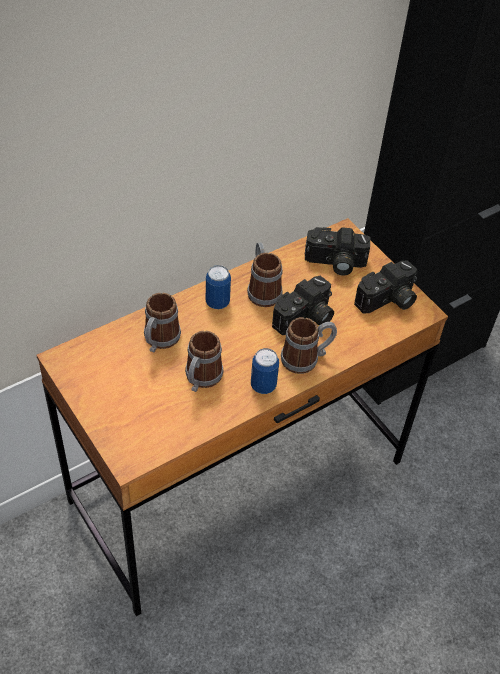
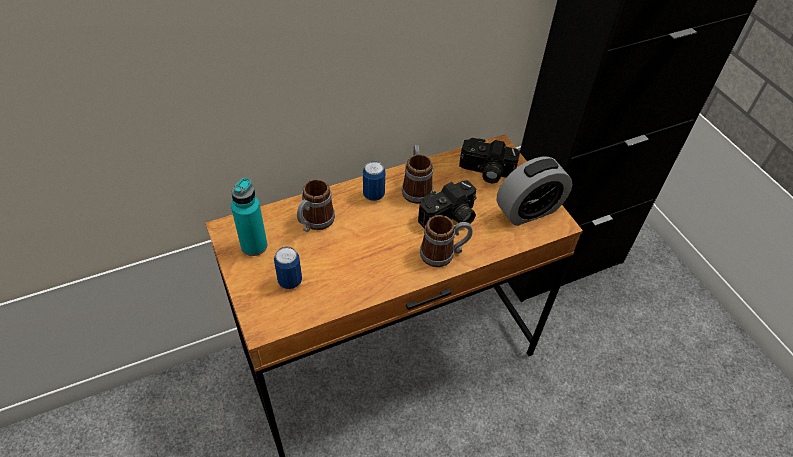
camera: 10 degrees right, 0 degrees up
mug [185,331,223,392] -> none
can [251,348,279,394] -> can moved to [274,246,302,289]
camera [354,260,417,313] -> alarm clock [497,156,572,226]
none -> turquoise bottle [231,178,267,256]

